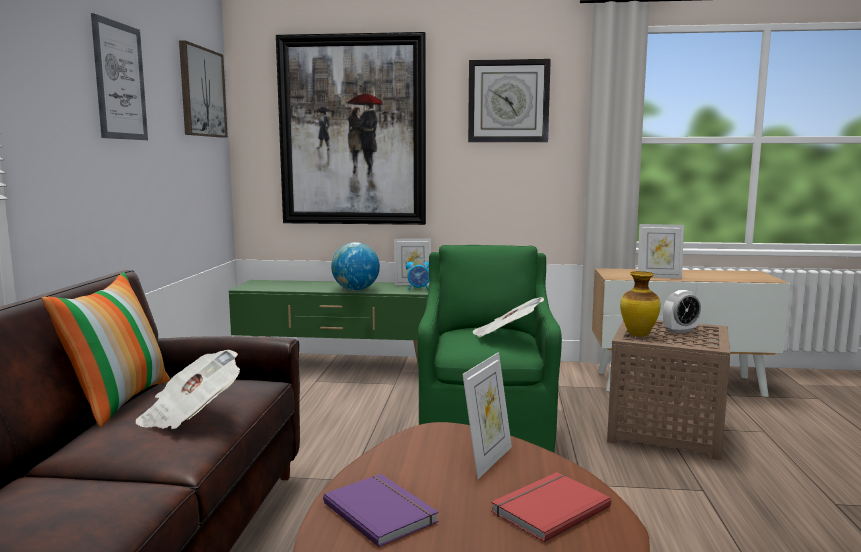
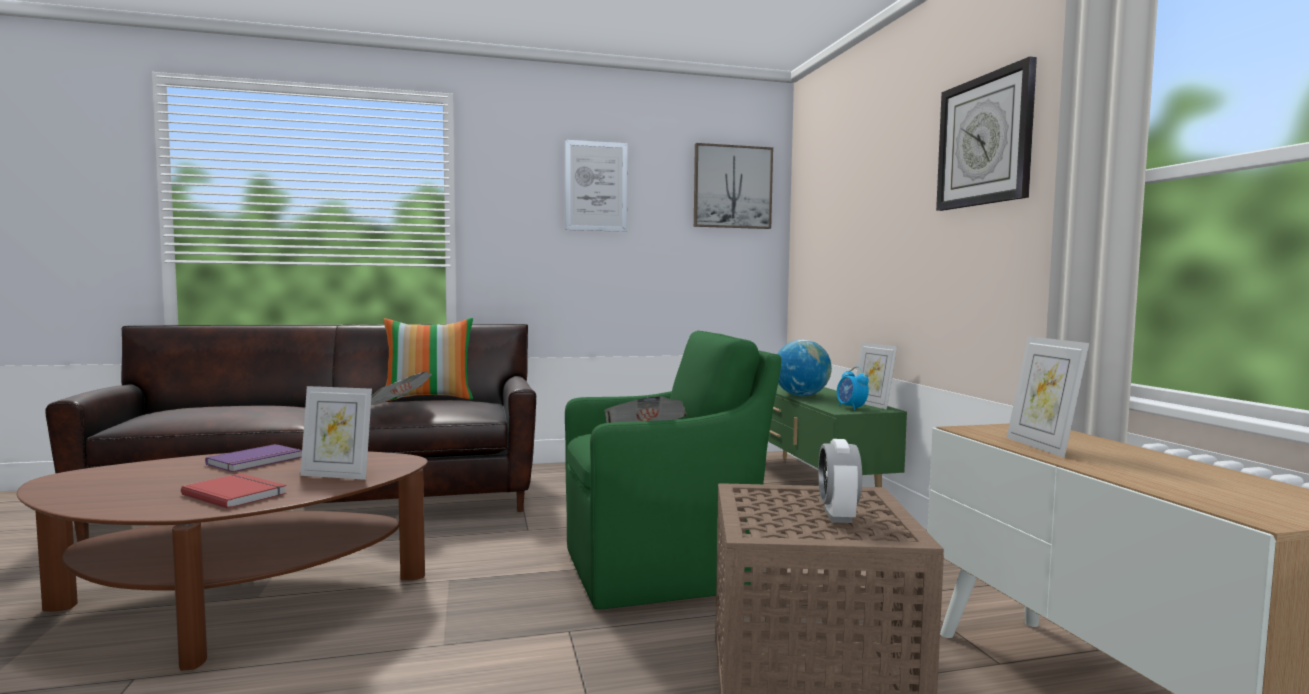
camera: 70 degrees right, 5 degrees down
picture [276,32,426,225] -> none
vase [620,271,661,337] -> none
alarm clock [663,290,701,333] -> alarm clock turned 45 degrees clockwise [818,439,862,523]

